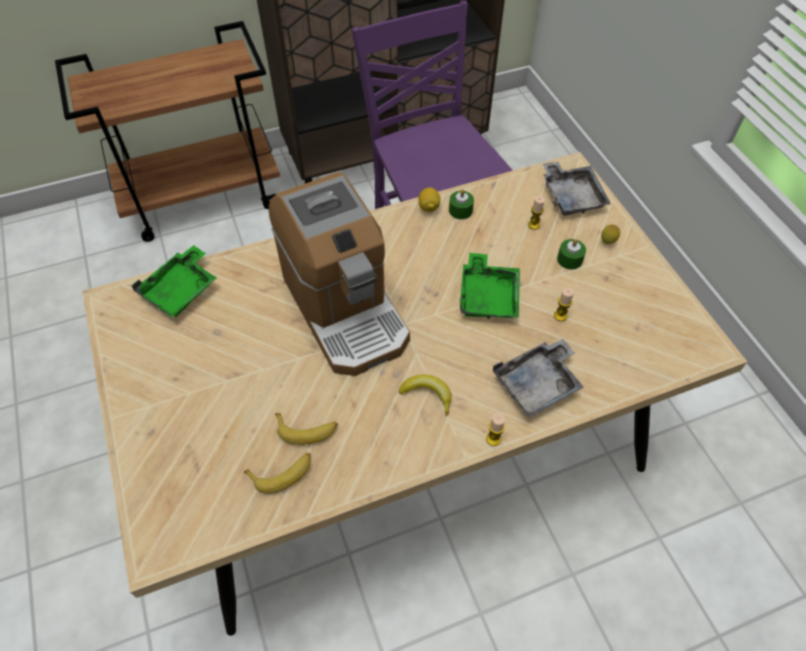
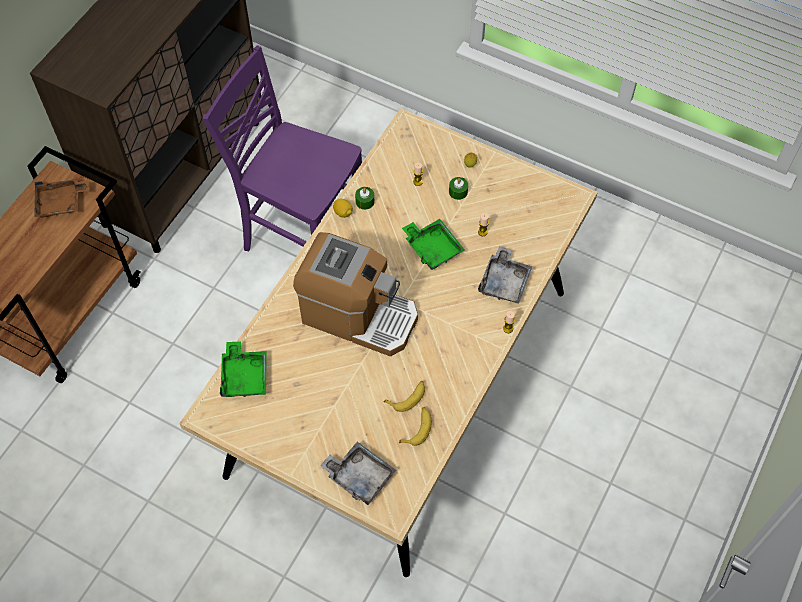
camera: 40 degrees left, 5 degrees up
banana [399,375,452,416] -> none
grey tray [543,162,611,216] -> grey tray moved to [320,442,396,505]
none -> brown tray [34,179,89,218]

